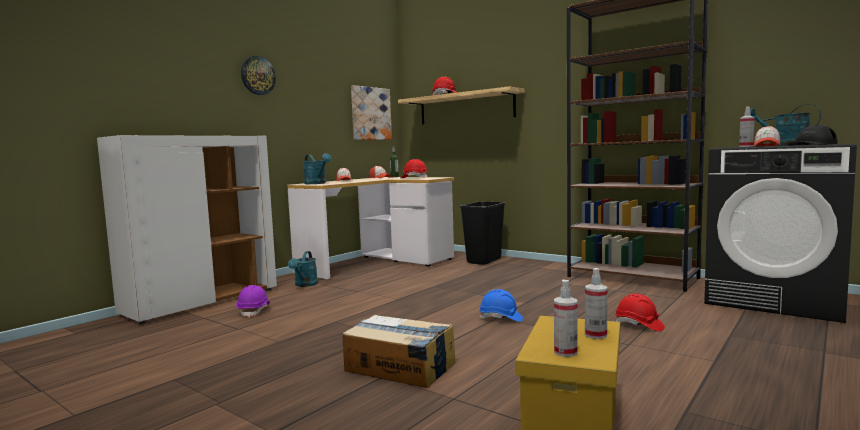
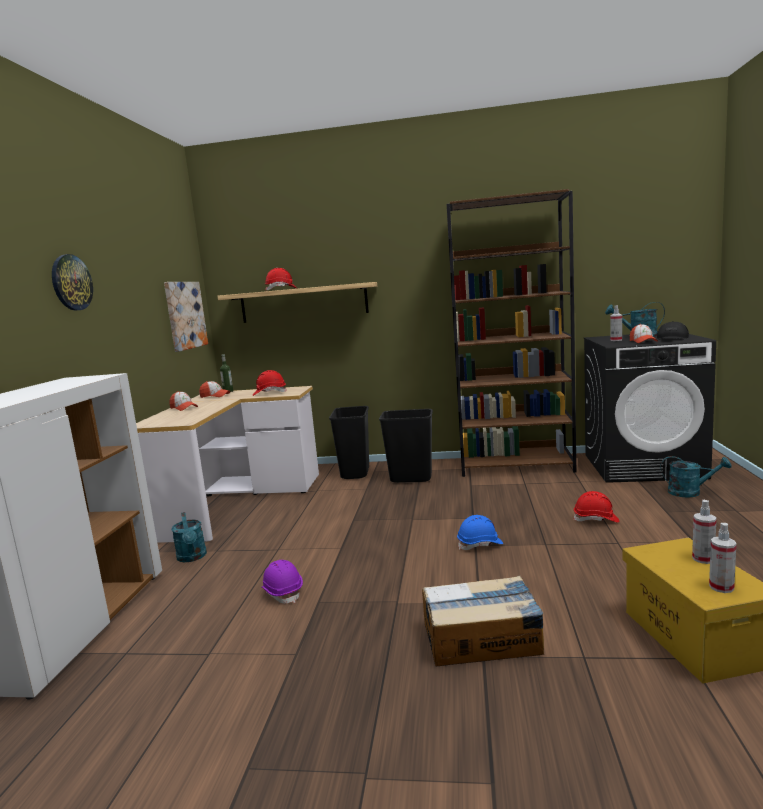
camera: 30 degrees left, 5 degrees up
purple hard hat [236,285,270,317] -> purple hard hat moved to [262,560,303,604]
turquoise watering can [303,153,331,184] -> turquoise watering can moved to [660,456,731,497]
none -> black trash can [379,409,433,483]

